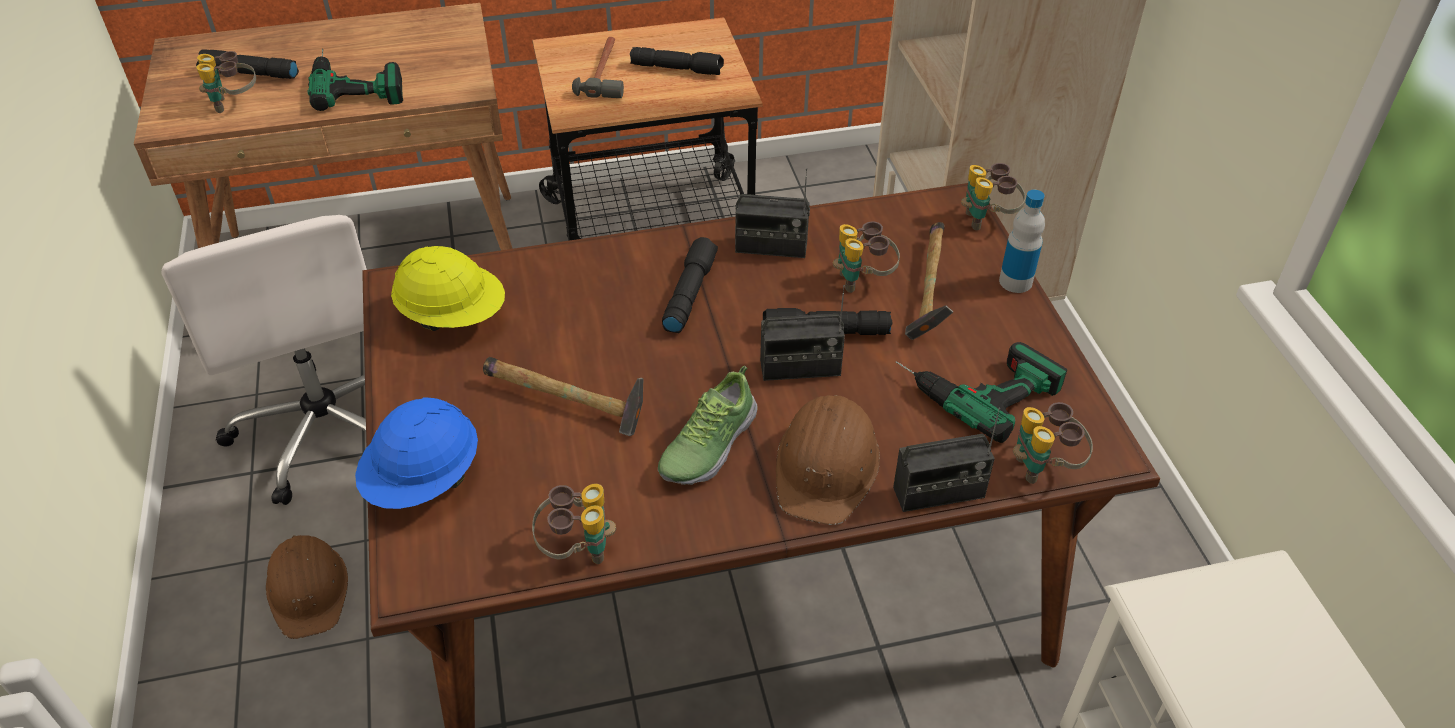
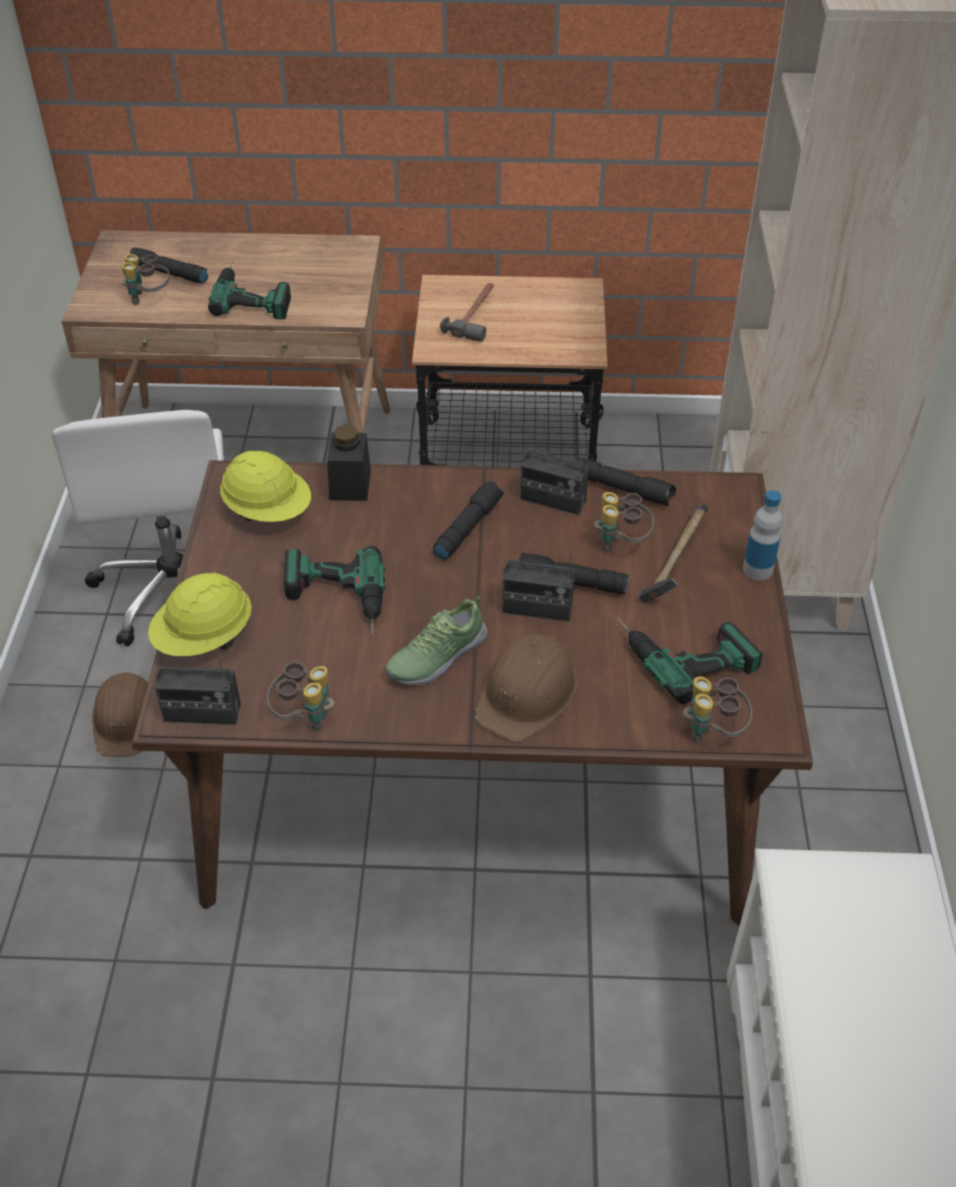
camera: 15 degrees right, 0 degrees up
blue hard hat [355,397,478,509] -> yellow hard hat [148,573,252,656]
hammer [483,357,643,436] -> power drill [283,546,385,635]
black flashlight [630,47,724,75] -> black flashlight moved to [576,457,676,506]
radio [893,407,1000,512] -> radio moved to [155,647,241,725]
binoculars [961,163,1026,230] -> none
none -> black jar [327,425,371,501]

